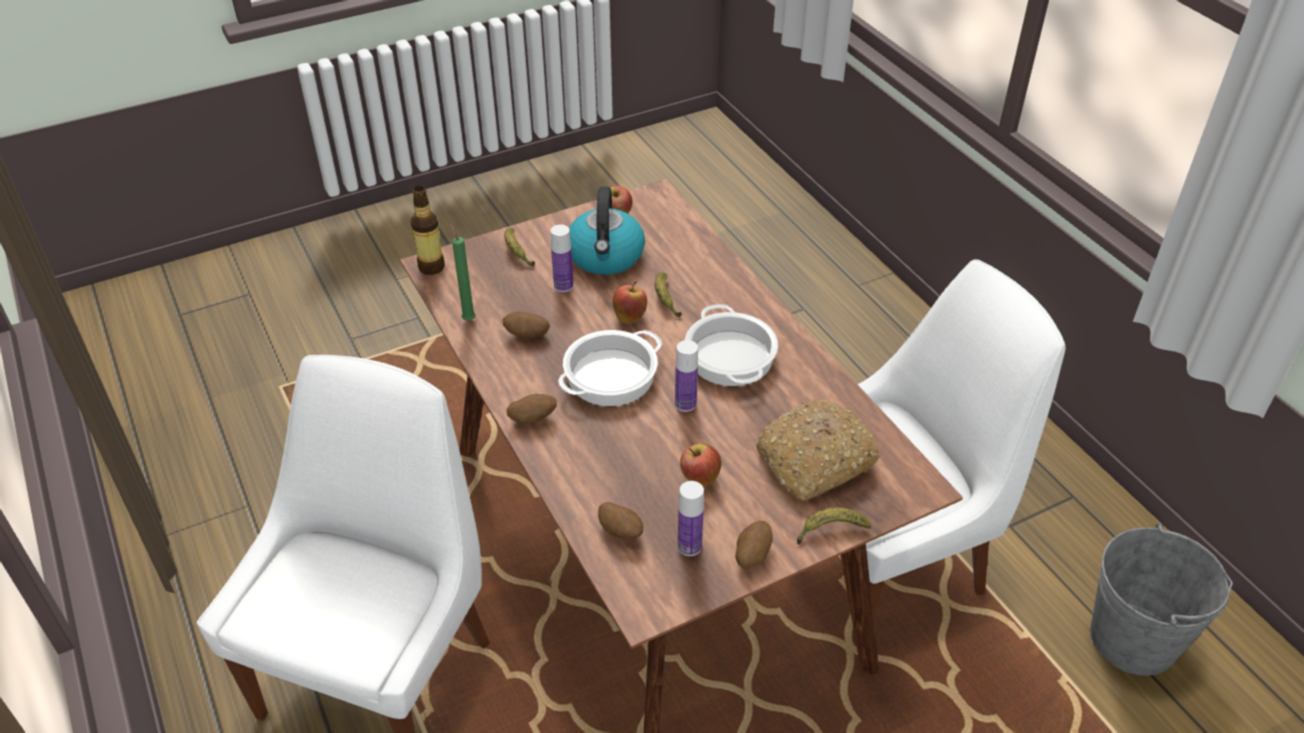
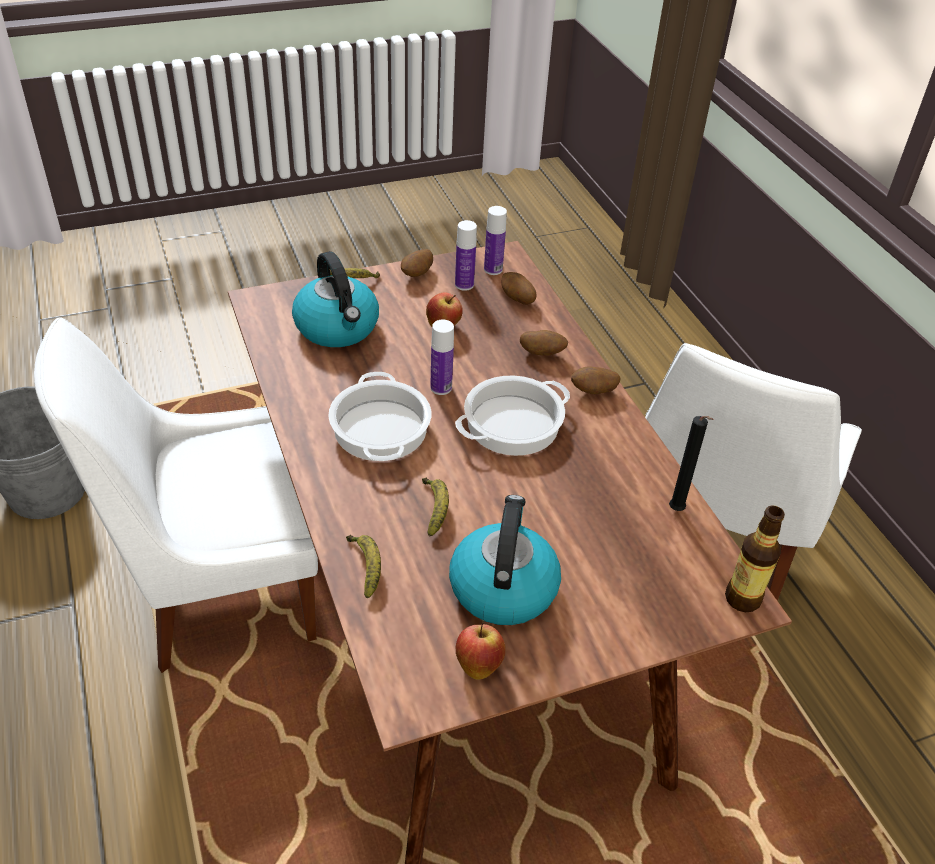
camera: 175 degrees left, 0 degrees up
green candle [450,224,476,321] -> black candle [669,416,713,511]
potato [502,311,550,338] -> potato moved to [520,330,568,356]
banana [504,227,535,267] -> banana moved to [346,535,381,598]
bottle [550,225,573,292] -> bottle moved to [484,206,507,275]
apple [613,281,647,324] -> none
bread [756,399,879,500] -> kettle [292,251,379,347]

